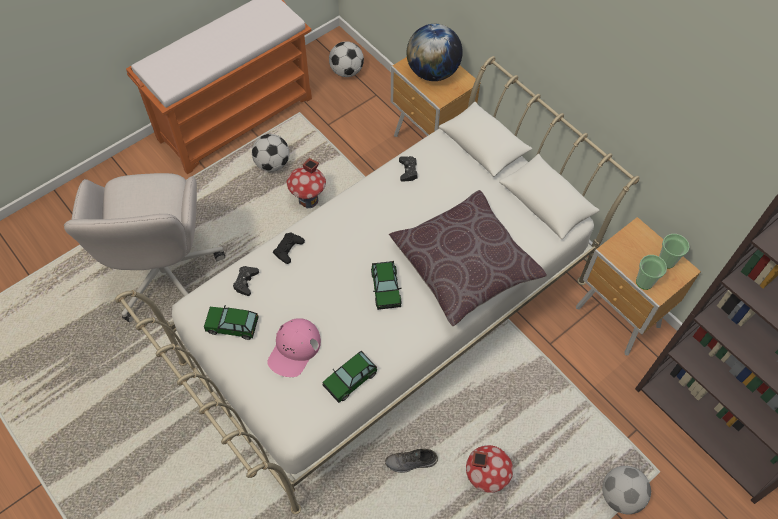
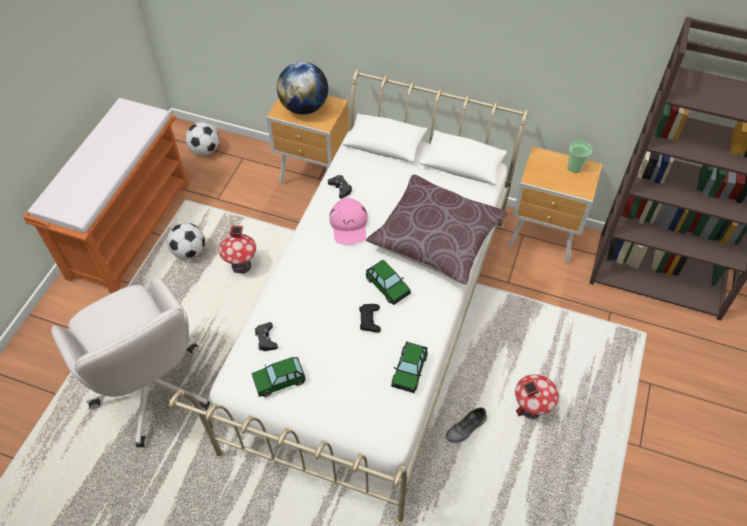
camera: 30 degrees left, 5 degrees down
pink cap [267,318,321,377] -> pink cap moved to [329,198,368,245]
black game controller [273,233,305,264] -> black game controller moved to [359,304,381,333]
football [602,466,651,514] -> none
cup [636,255,667,290] -> none

